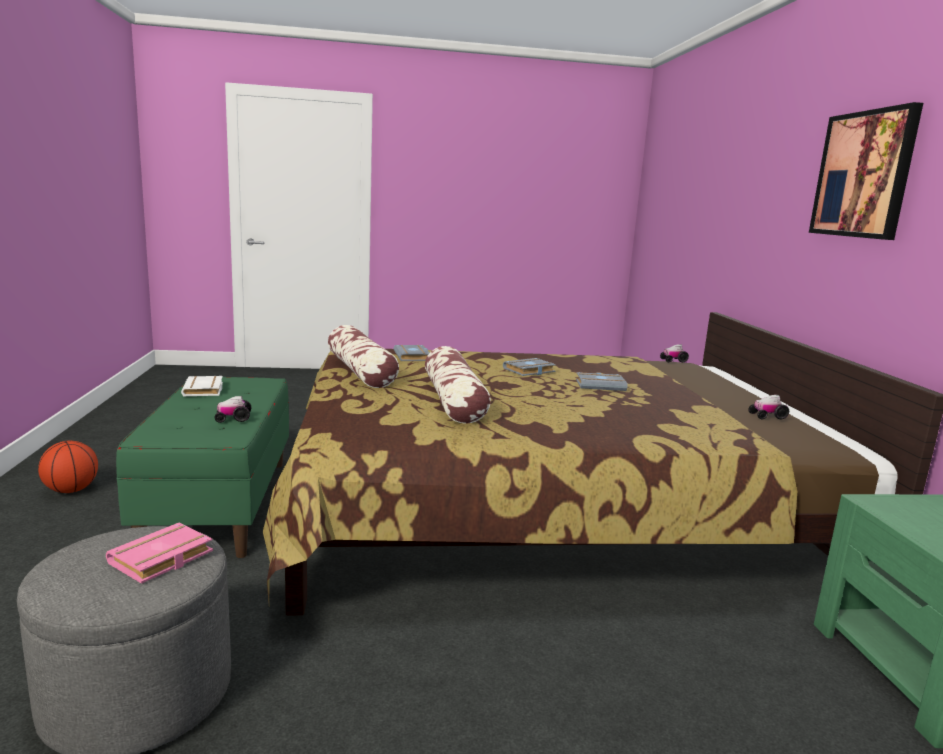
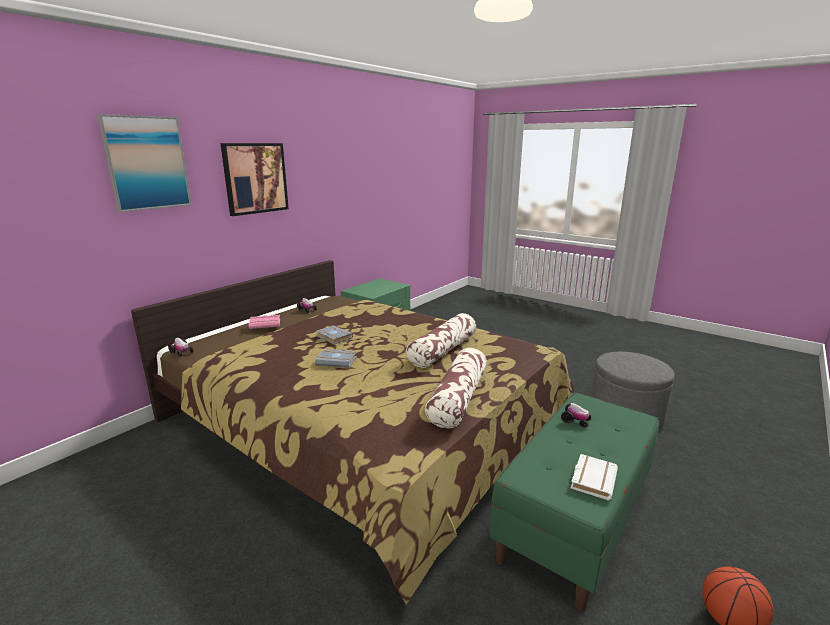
camera: 135 degrees left, 5 degrees up
pink book [106,522,213,584] -> pink book moved to [249,315,280,329]
grey book [393,345,430,361] -> none
none -> picture [97,114,192,212]

